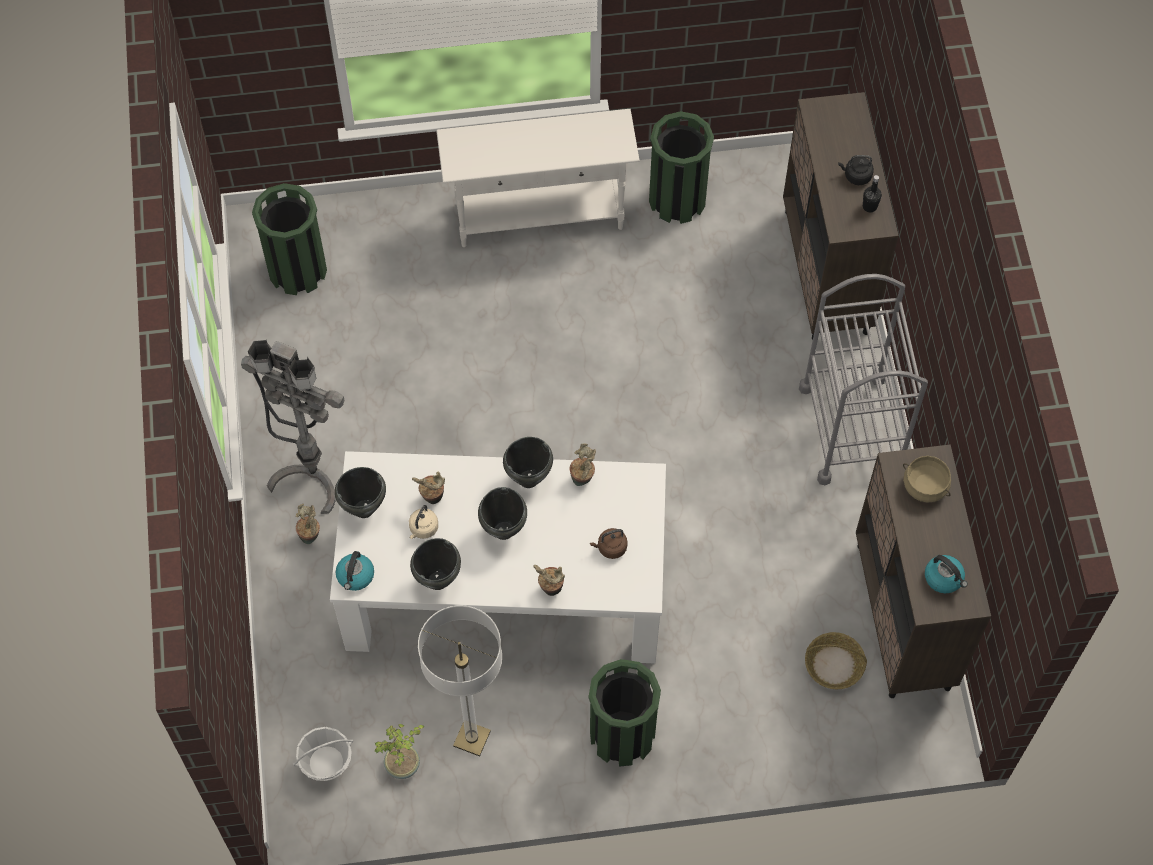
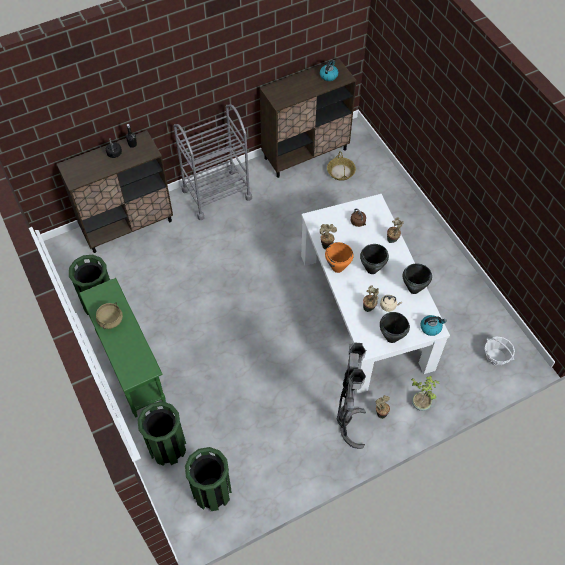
camera: 110 degrees left, 5 degrees down
potted plant [374,724,424,779] -> potted plant moved to [411,375,439,411]
floor lamp [418,605,502,756] -> none
white console table [436,109,640,247] -> green console table [79,278,166,417]
black cooking pot [503,437,553,488] -> orange cooking pot [325,242,354,273]
green trash can [588,659,661,767] -> green trash can moved to [137,401,186,466]
beige cooking pot [903,456,951,502] -> beige cooking pot moved to [96,302,123,329]

